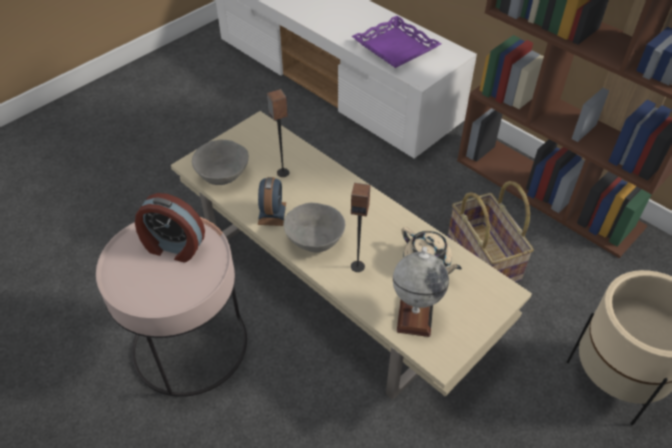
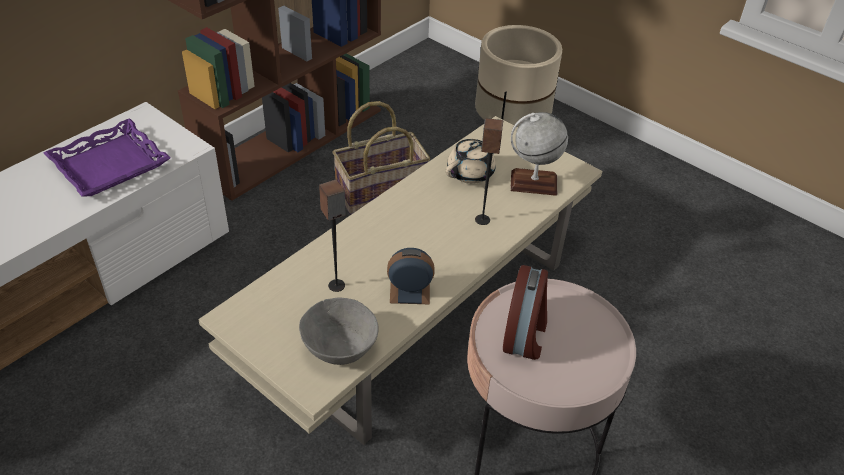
camera: 95 degrees left, 5 degrees down
grey bowl [284,203,345,252] -> none

